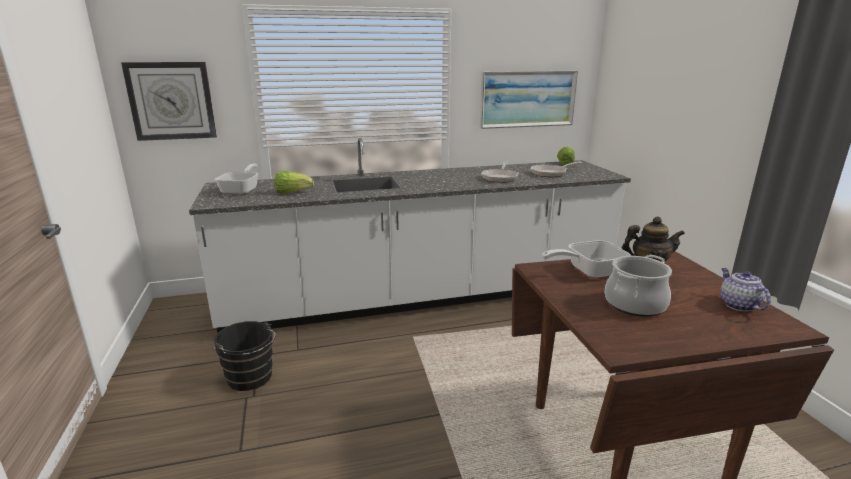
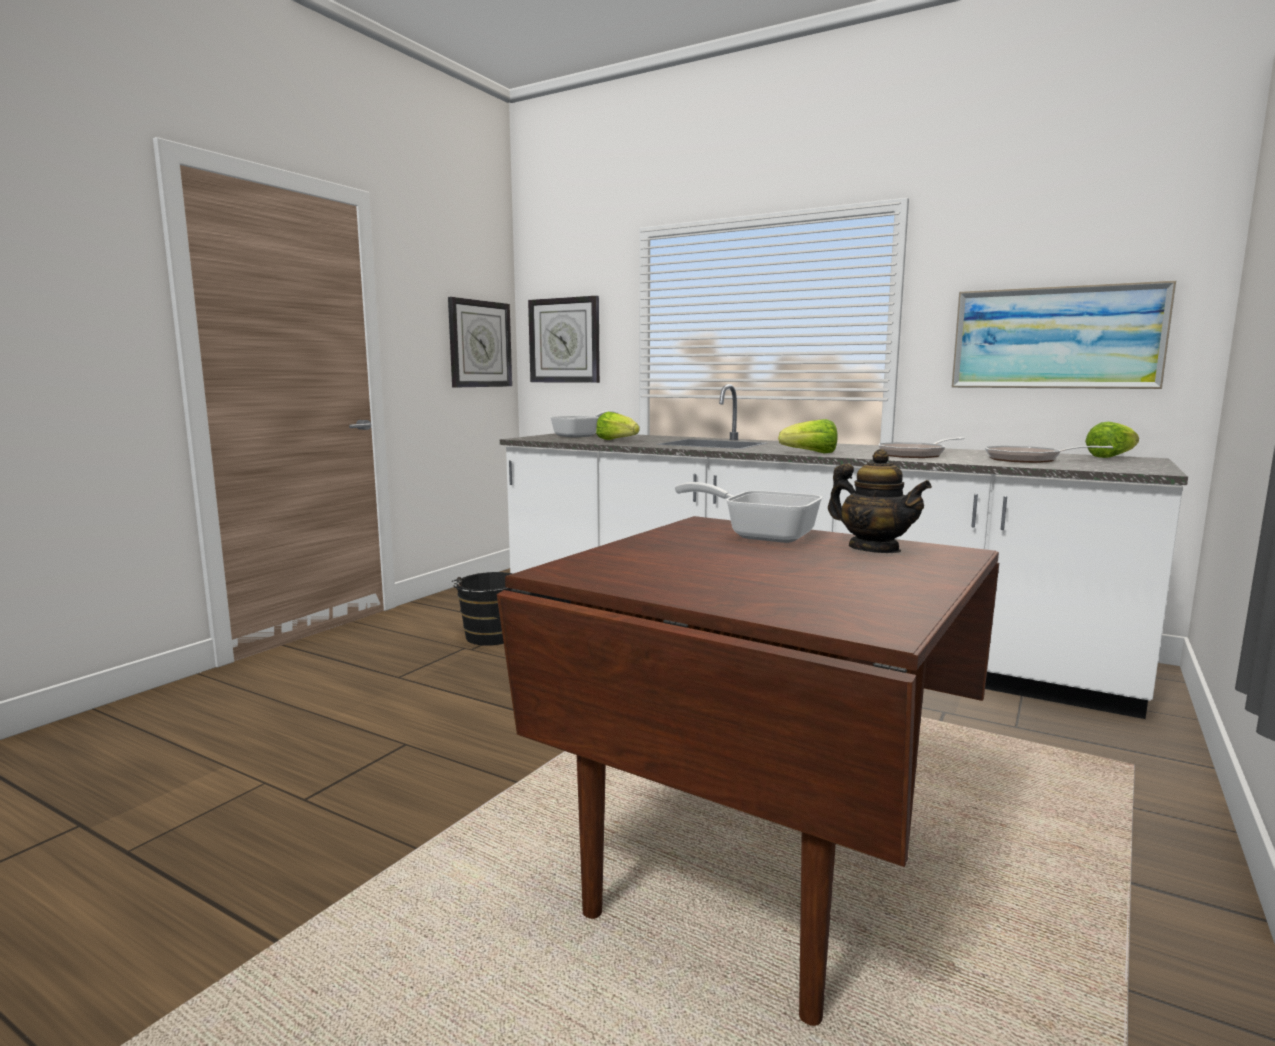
camera: 45 degrees right, 10 degrees down
cooking pot [605,255,672,317] -> none
teapot [720,268,771,311] -> none
none -> wall clock [448,297,512,387]
none -> lettuce [778,419,838,453]

